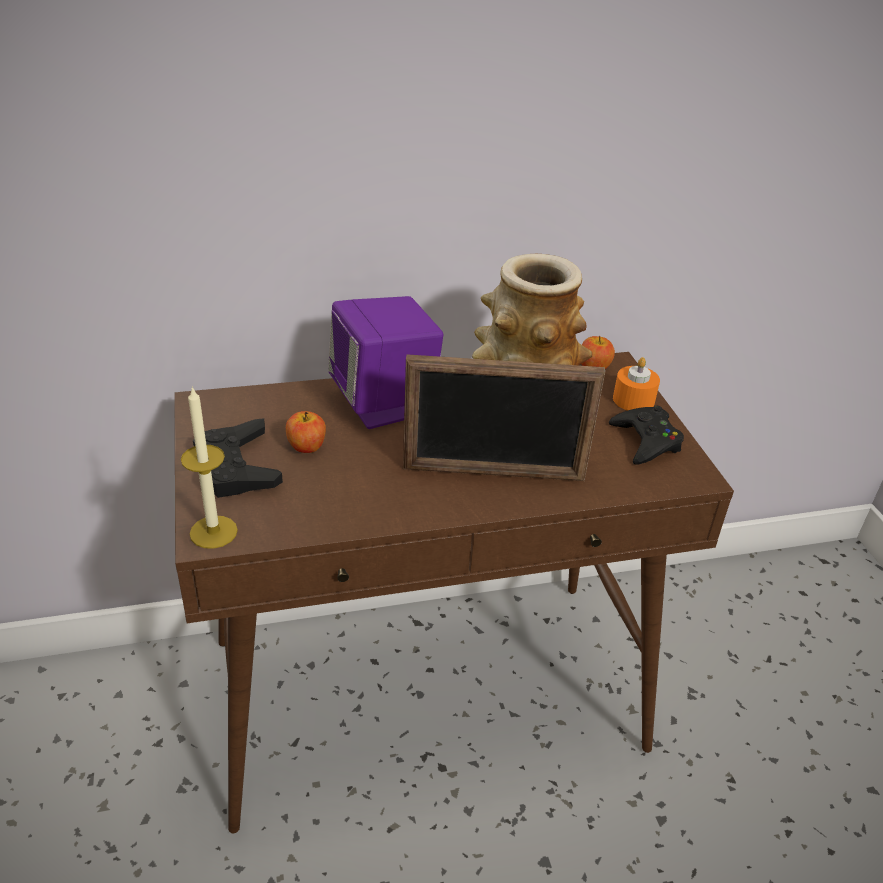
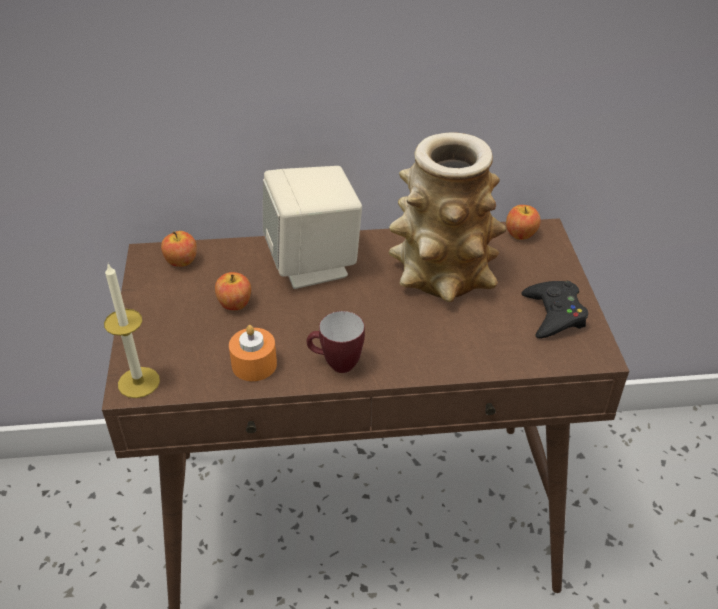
camera: 10 degrees right, 5 degrees up
black game controller [193,418,283,498] -> none
purple speaker [328,296,443,429] -> beige speaker [263,166,362,289]
picture frame [403,354,605,481] -> none
orange candle [613,357,660,411] -> orange candle moved to [229,325,277,381]
none -> apple [161,231,197,267]
none -> mug [307,311,365,373]

